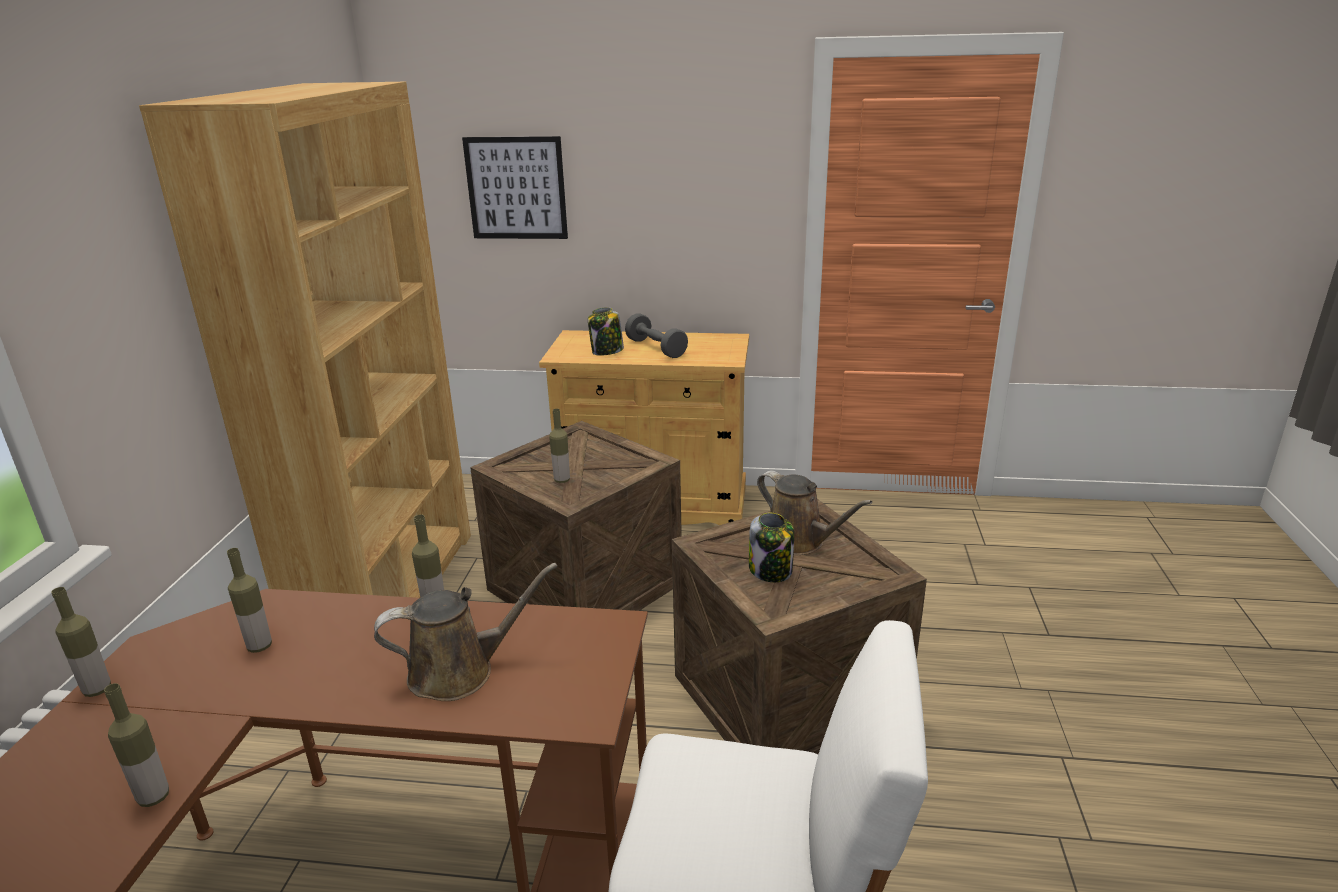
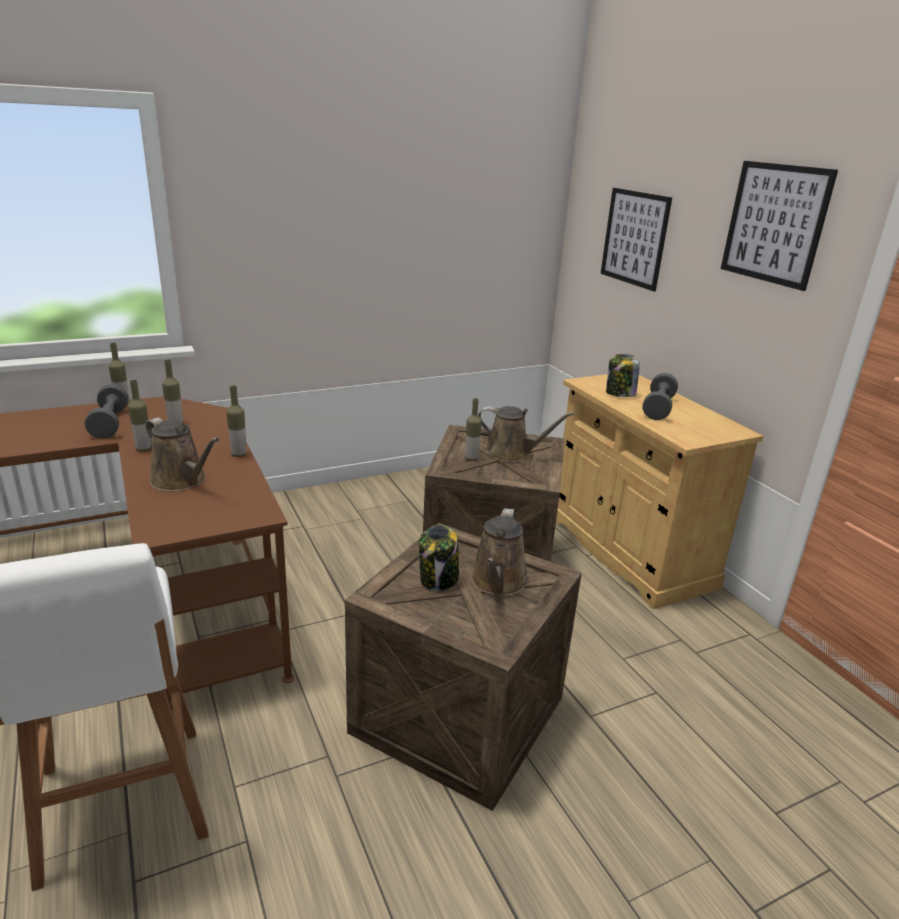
camera: 55 degrees right, 0 degrees up
bottle [104,683,169,807] -> bottle moved to [128,380,152,452]
brown bookcase [139,81,471,598] -> none
none -> grey dumbbell [84,384,129,439]
none -> brown watering can [478,406,574,462]
none -> picture [721,161,838,291]

